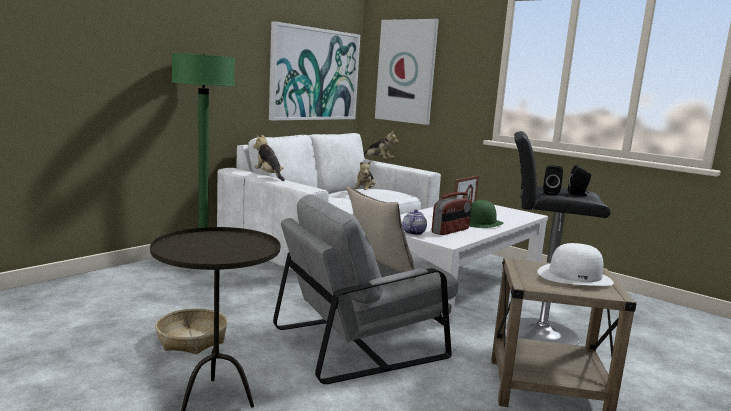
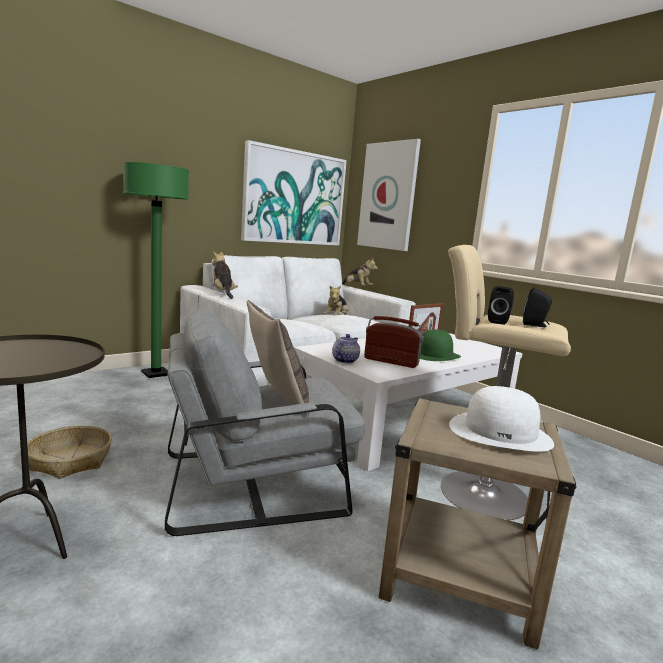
camera: 10 degrees right, 0 degrees up
radio [432,192,471,235] -> radio turned 120 degrees counterclockwise [364,316,424,368]
black stool [506,131,611,345] -> beige stool [441,245,571,520]

